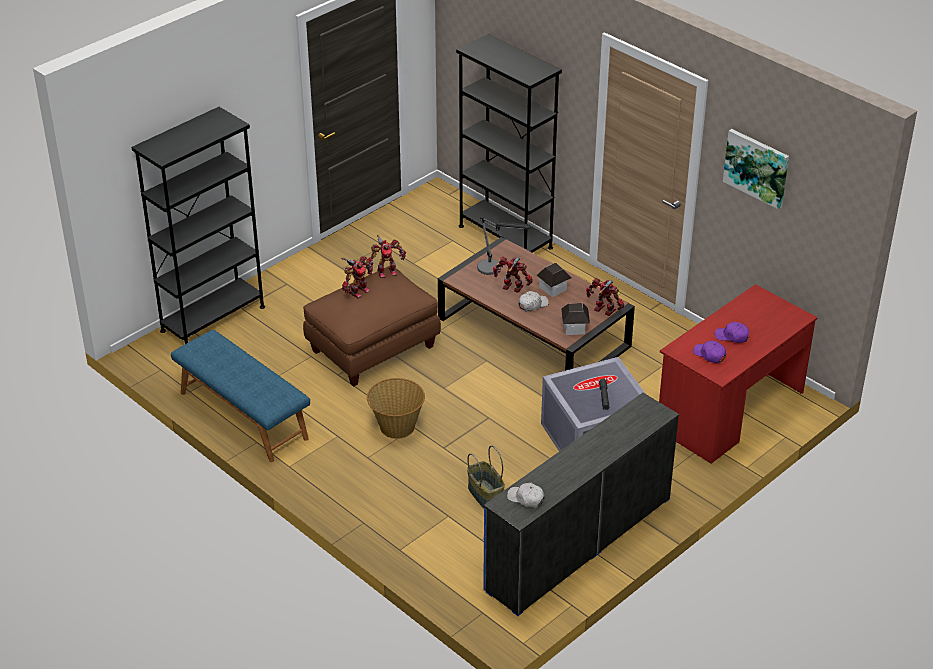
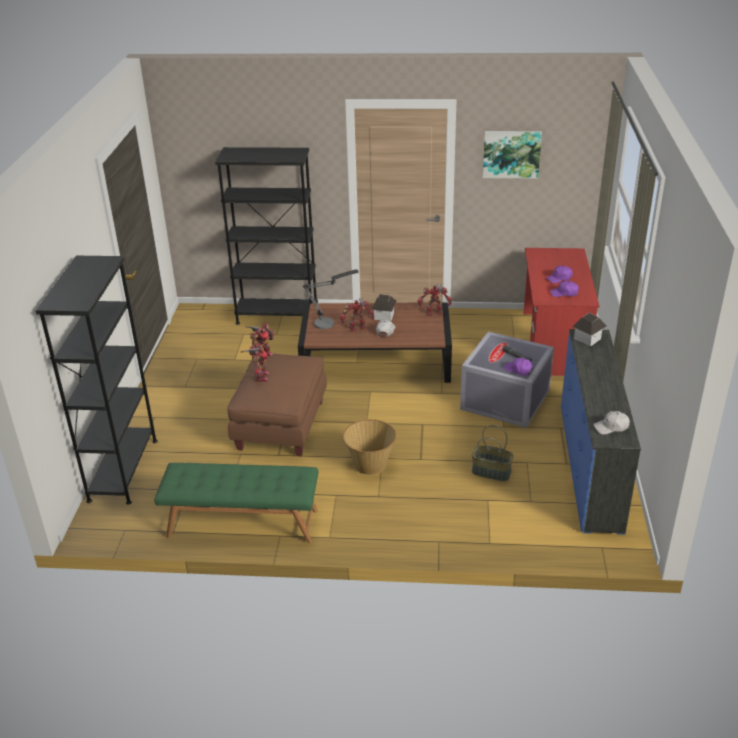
camera: 40 degrees left, 5 degrees down
blue bench [171,330,310,462] -> green bench [154,463,319,543]
toy house [561,303,590,335] -> toy house moved to [572,313,606,346]
none -> purple cap [504,358,533,376]

